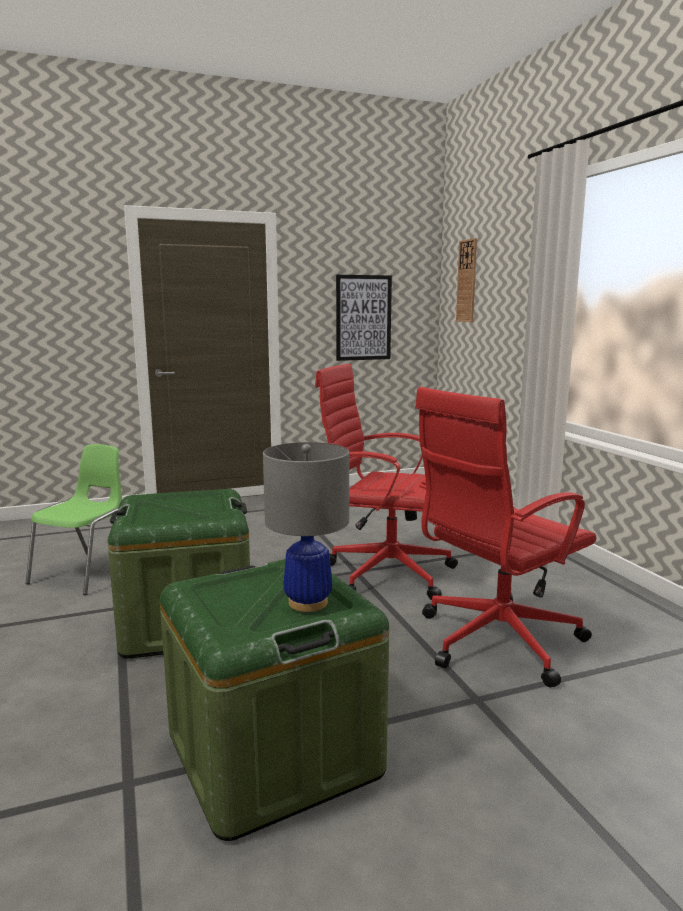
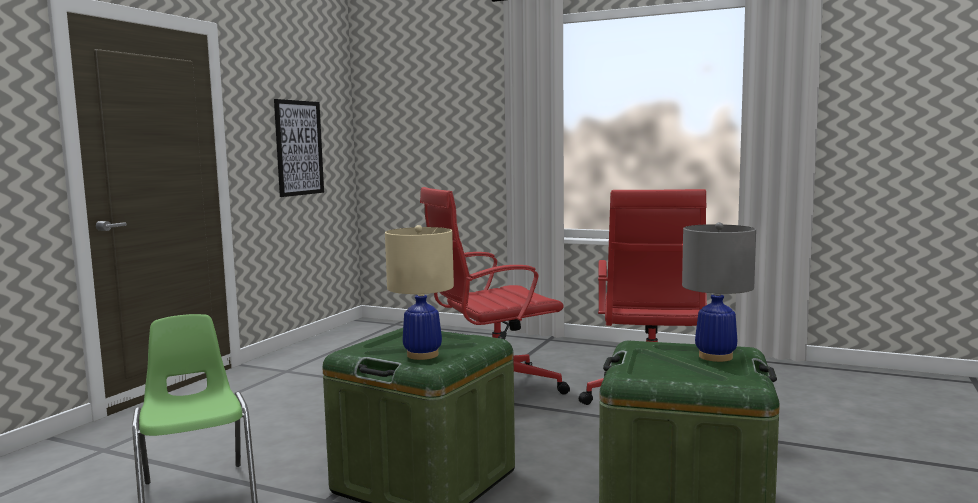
camera: 45 degrees left, 5 degrees down
wall clock [456,238,477,322] -> none
none -> beige table lamp [385,225,454,360]

